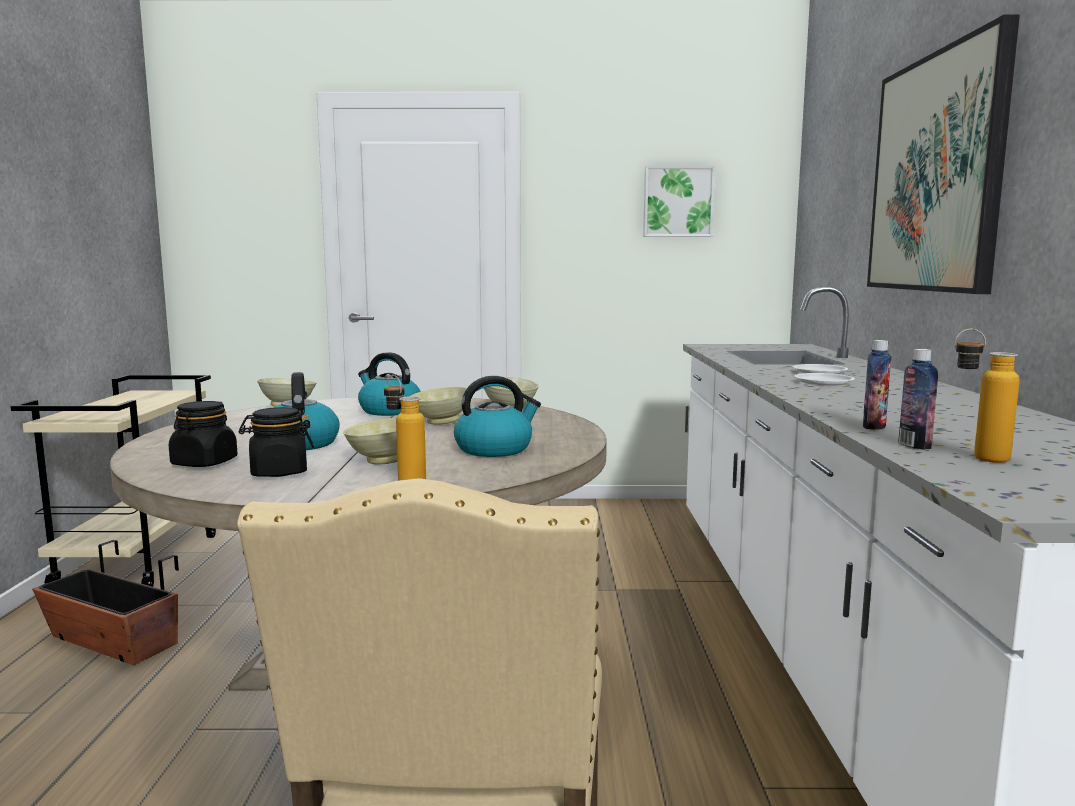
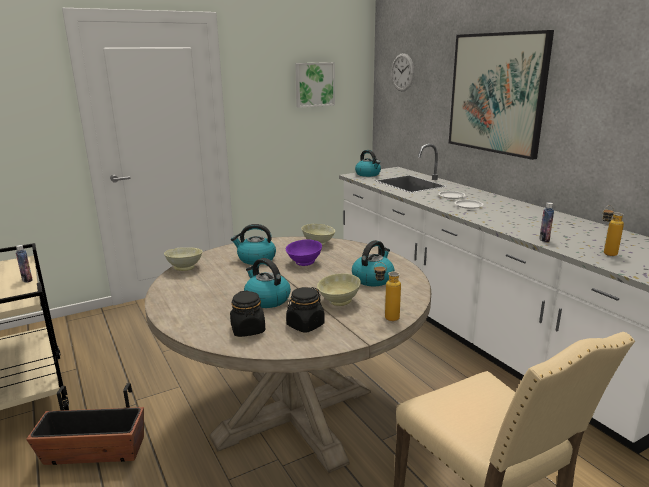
camera: 30 degrees left, 10 degrees up
beige bowl [411,387,467,425] -> purple bowl [286,239,322,266]
bottle [898,349,938,450] -> bottle moved to [16,245,33,283]
none -> kettle [355,150,381,177]
none -> wall clock [391,53,414,92]

